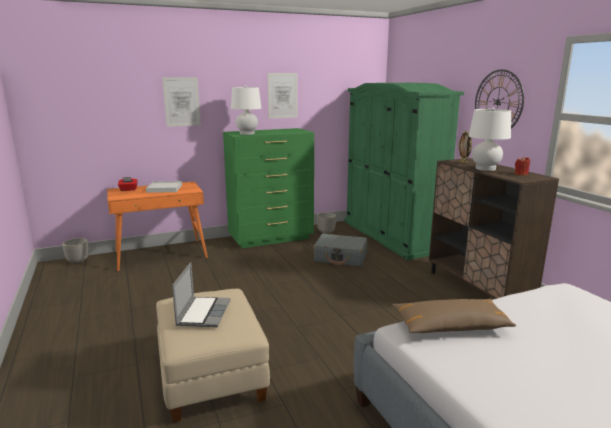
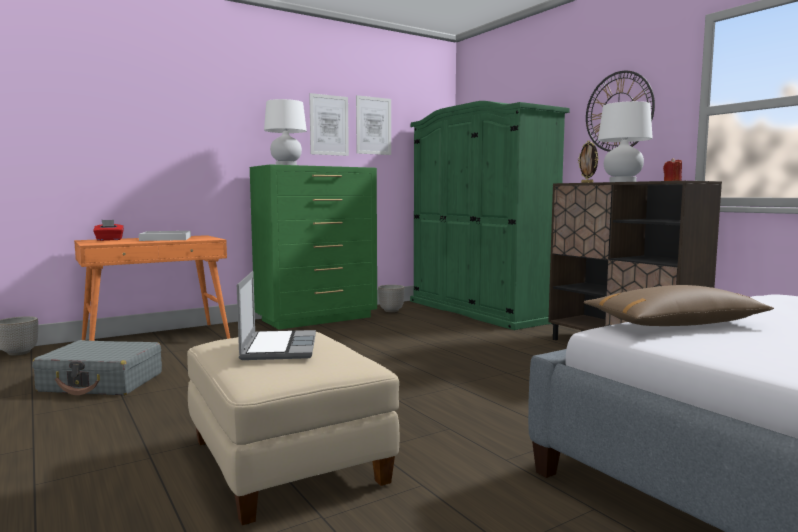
camera: 10 degrees left, 10 degrees down
picture [162,77,201,127] -> picture moved to [356,95,391,155]
grey suitcase [314,234,367,267] -> grey suitcase moved to [32,340,162,395]

